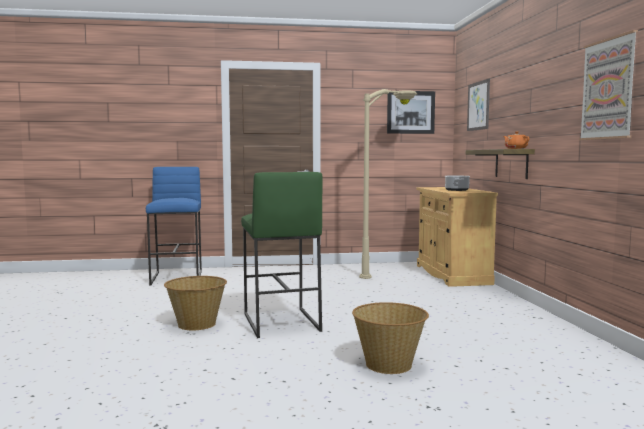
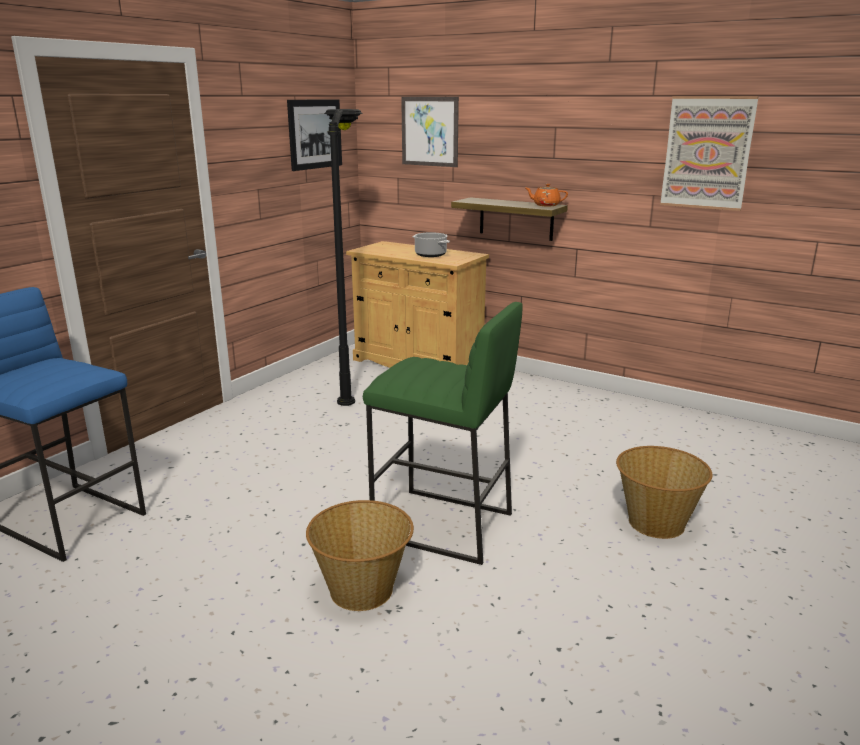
camera: 50 degrees left, 15 degrees up
beige floor lamp [359,89,417,279] -> black floor lamp [324,109,363,406]

